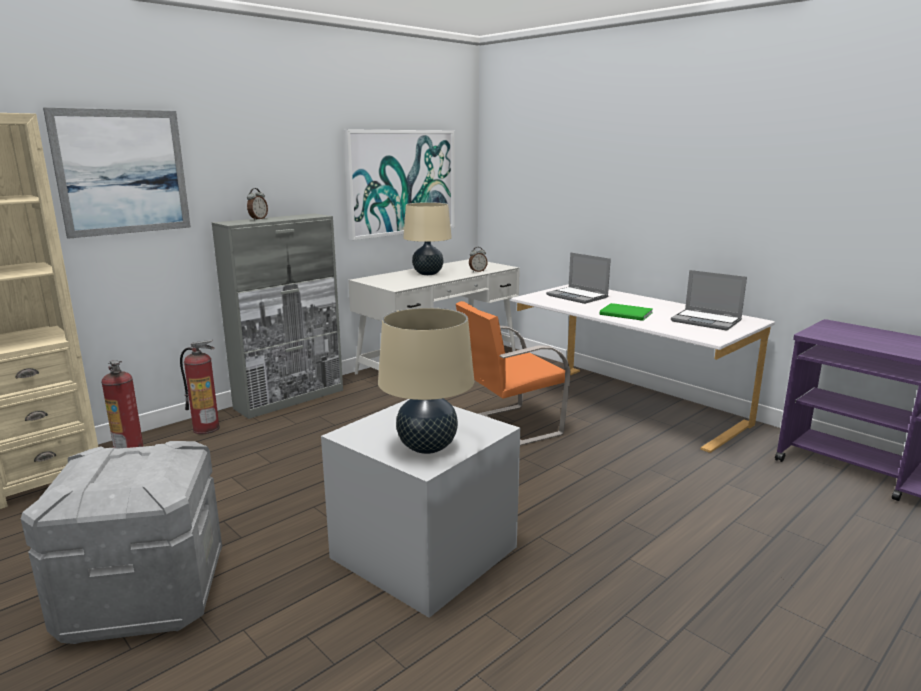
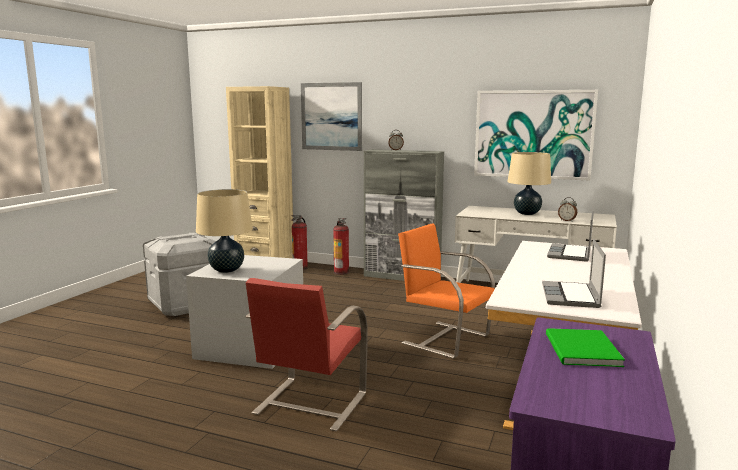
camera: 65 degrees right, 5 degrees down
green book [600,303,653,321] -> green book moved to [546,328,625,367]
none -> red chair [246,278,368,432]

